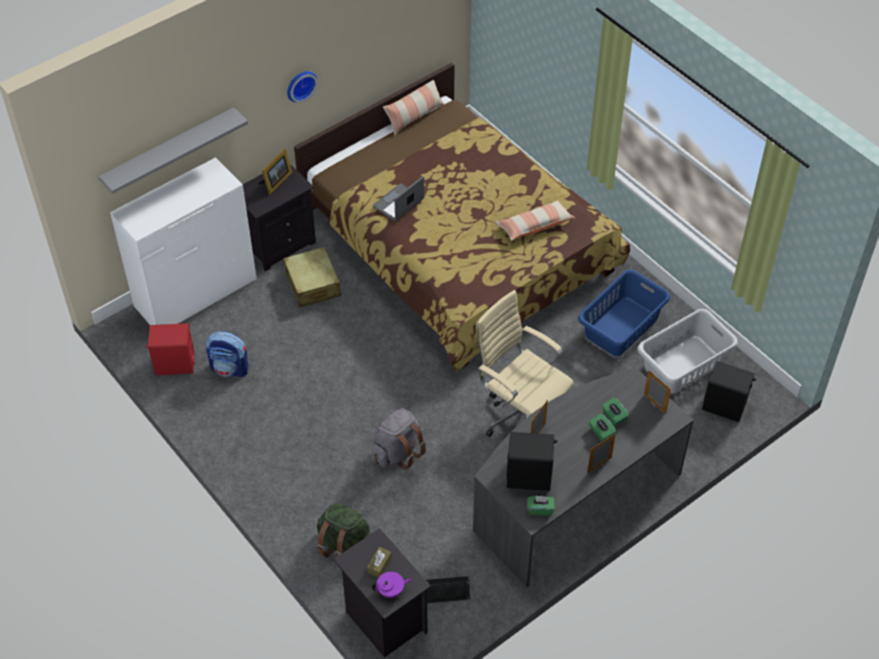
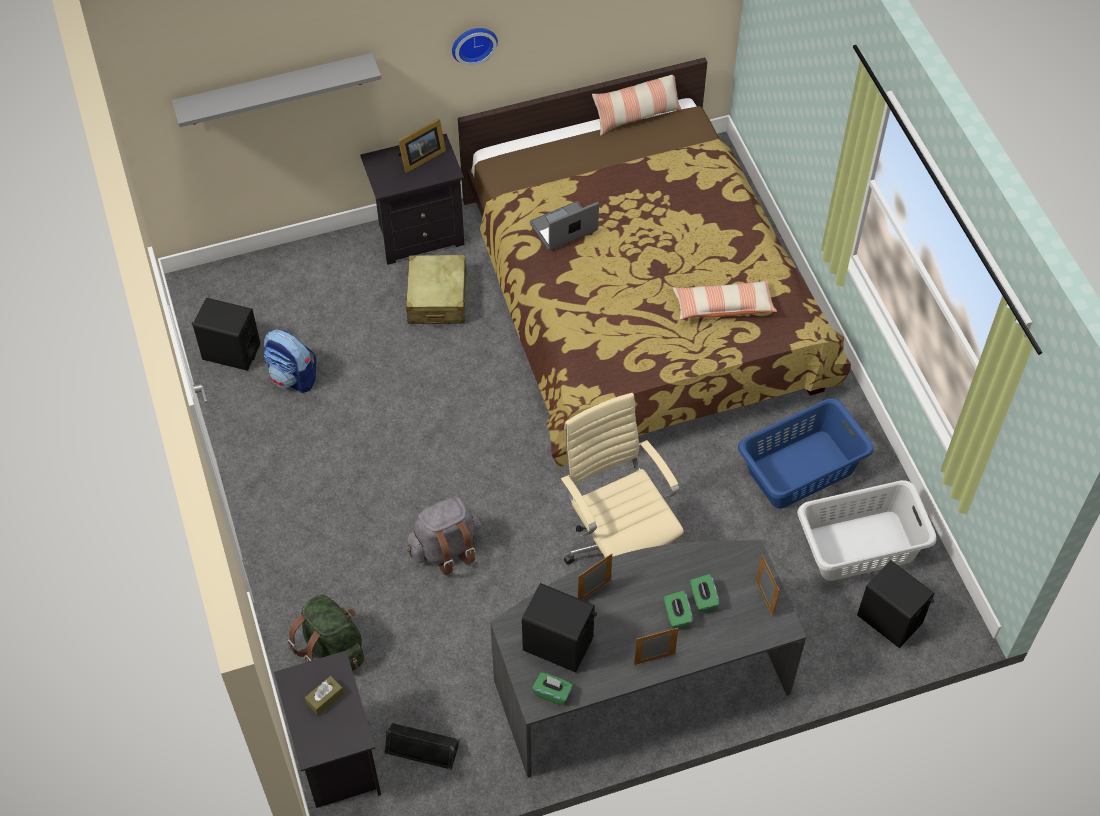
camera: 20 degrees right, 5 degrees up
white dresser [110,157,257,325] -> none
red speaker [146,323,195,375] -> black speaker [192,298,260,371]
purple teapot [372,572,411,598] -> none

